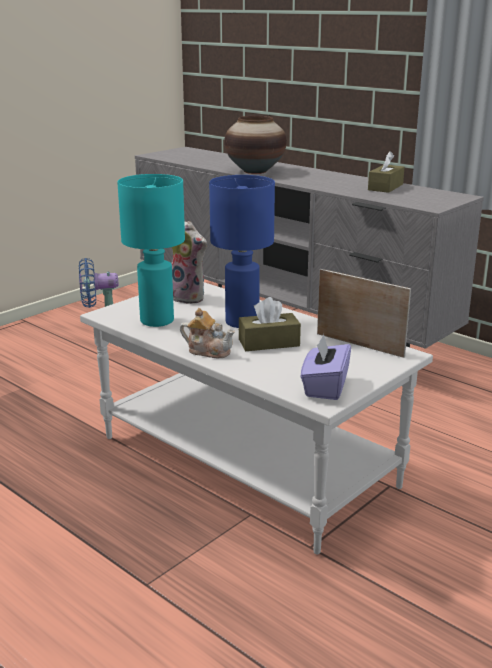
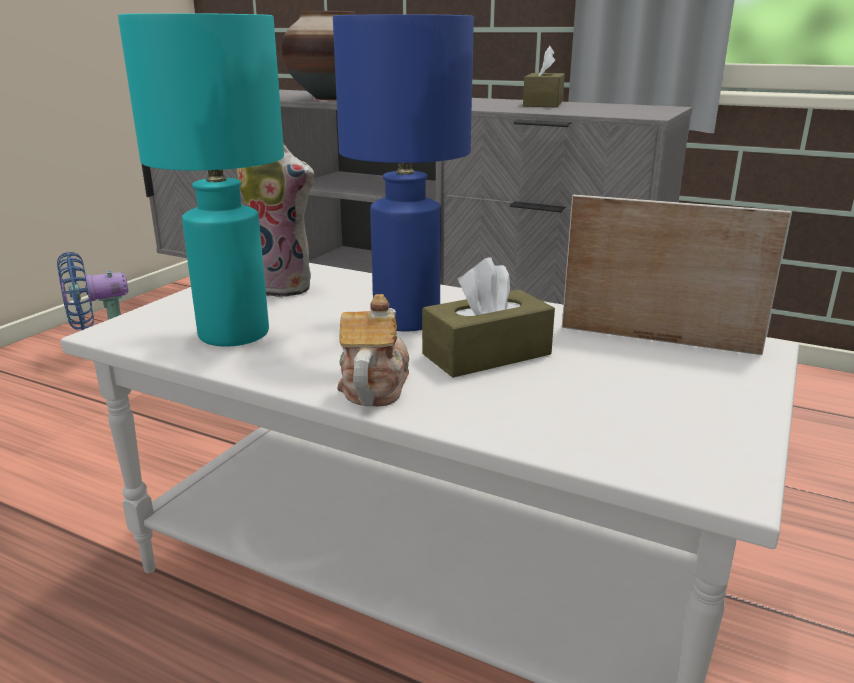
camera: 15 degrees left, 0 degrees up
teapot [180,308,235,358] -> teapot turned 90 degrees counterclockwise [337,294,409,406]
purple tissue box [301,334,351,400] -> none

